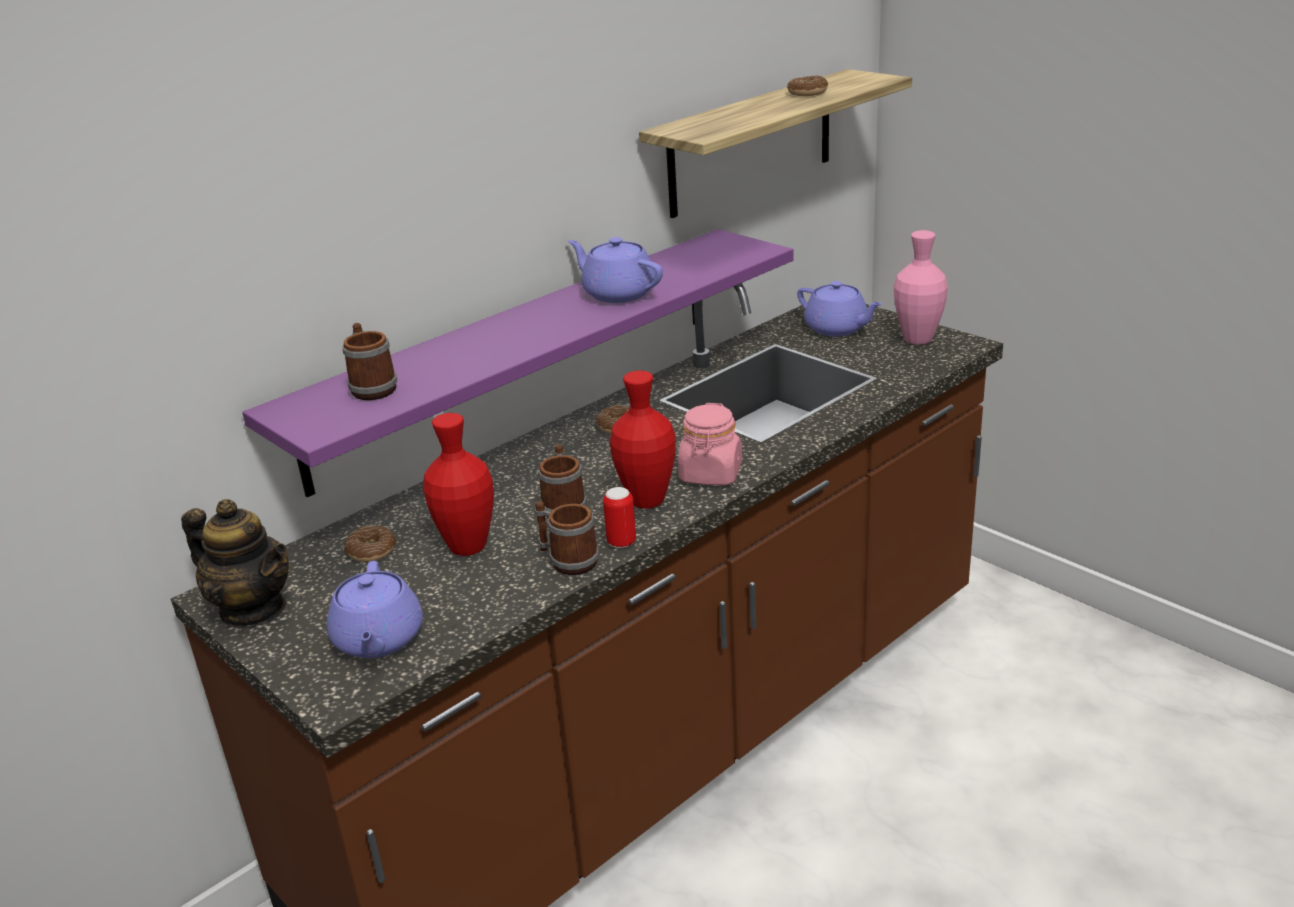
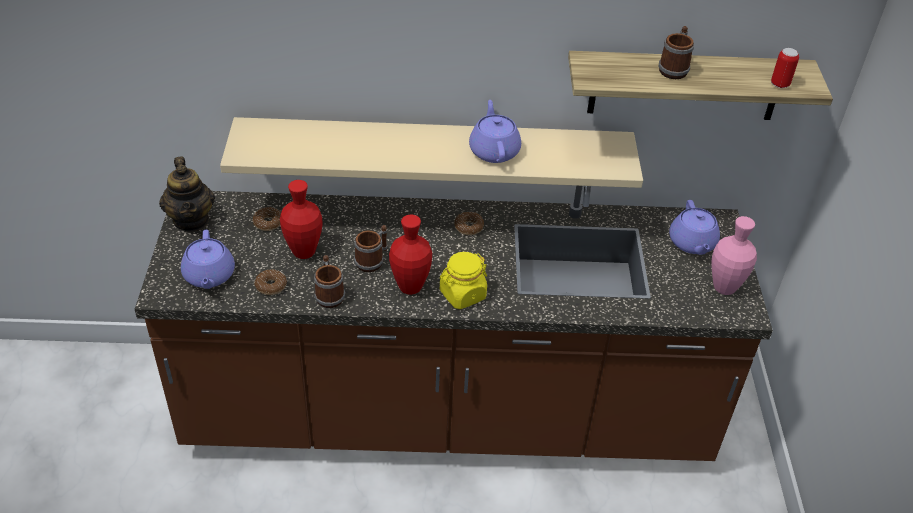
camera: 40 degrees right, 15 degrees up
purple shelf [242,229,793,497] -> beige shelf [220,117,643,188]
purple teapot [327,561,423,658] -> purple teapot turned 45 degrees counterclockwise [181,230,235,289]
mug [343,323,397,400] -> mug moved to [659,26,694,79]
can [603,487,636,548] -> can moved to [771,48,799,88]
pink jar [678,403,742,485] -> yellow jar [440,252,487,309]
donut [787,75,828,96] -> donut moved to [254,269,287,295]

